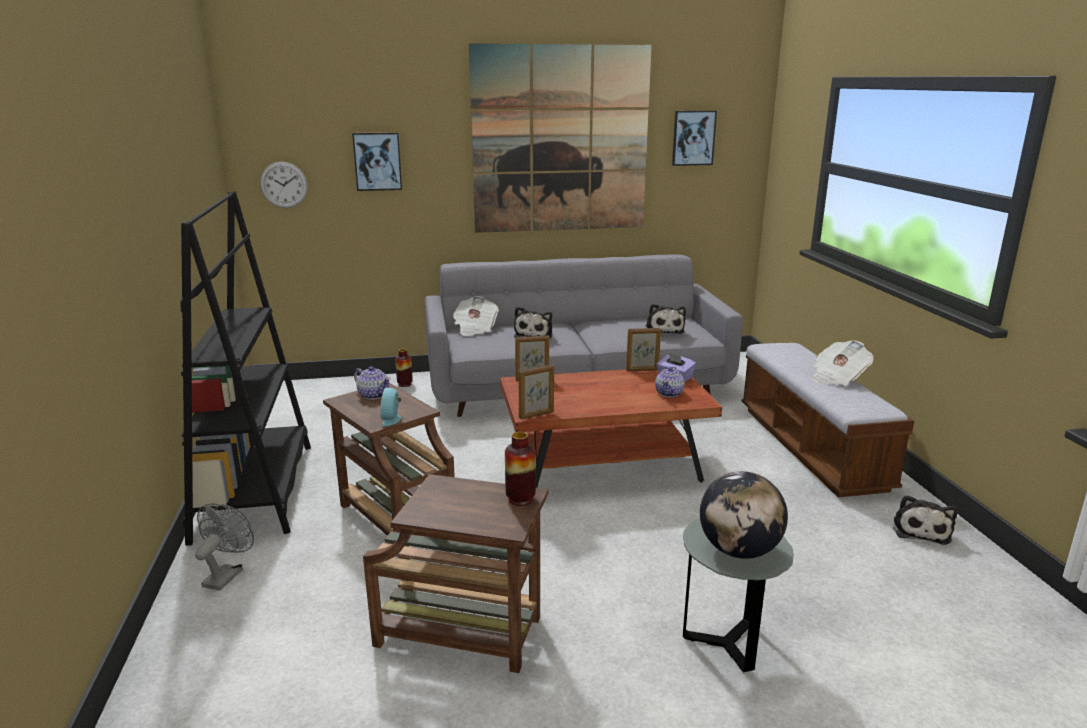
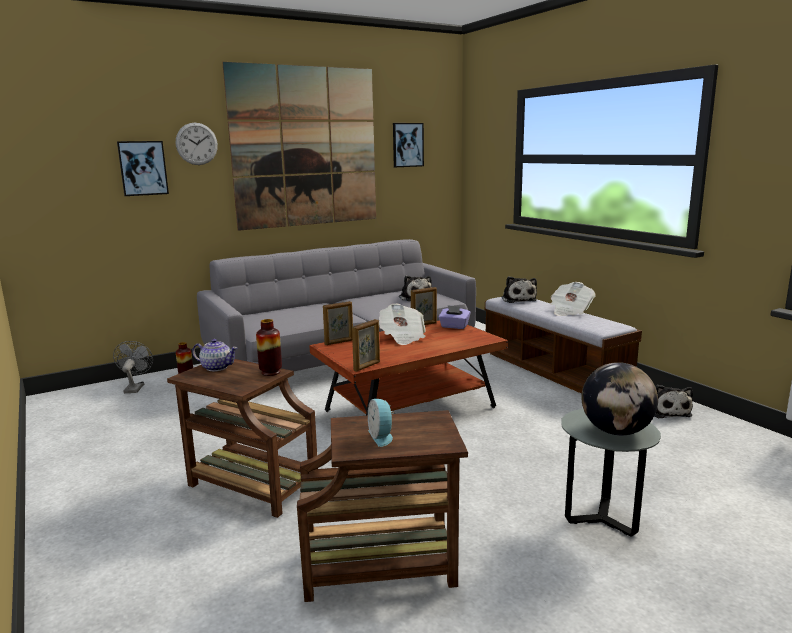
camera: 20 degrees left, 5 degrees down
black bookcase [180,191,311,546] -> none
grey fan [195,504,254,591] -> grey fan moved to [113,341,153,393]
wall clock [260,162,308,208] -> wall clock moved to [176,123,218,165]
alarm clock [380,387,401,426] -> alarm clock moved to [368,399,394,447]
newspaper [453,296,499,336] -> newspaper moved to [379,304,426,345]
vase [505,432,536,506] -> vase moved to [256,319,282,376]
plush toy [514,306,552,338] -> plush toy moved to [501,276,537,303]
teapot [655,366,685,397] -> none

